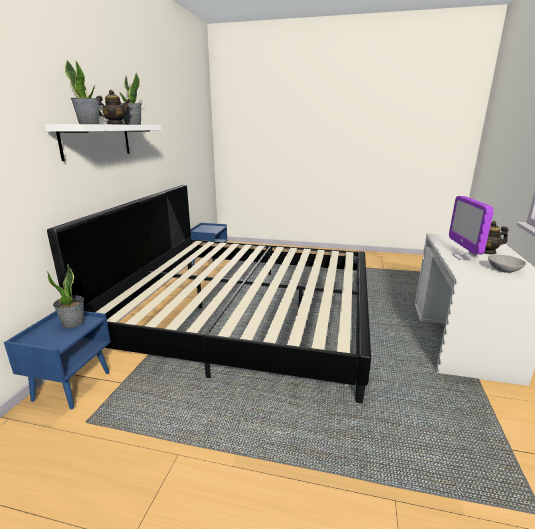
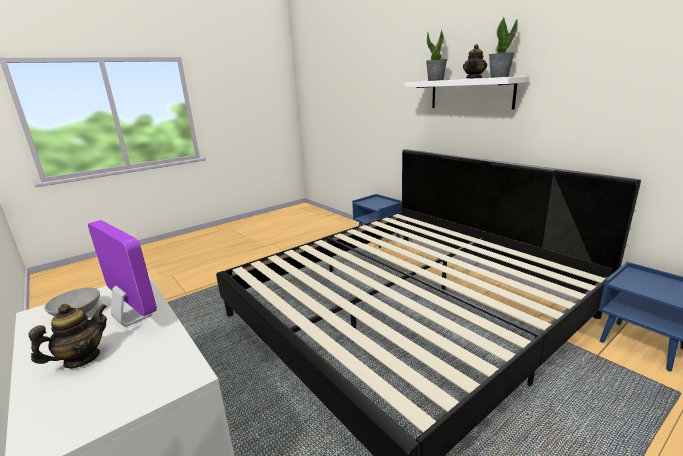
camera: 130 degrees right, 0 degrees up
potted plant [47,264,84,328] -> none

